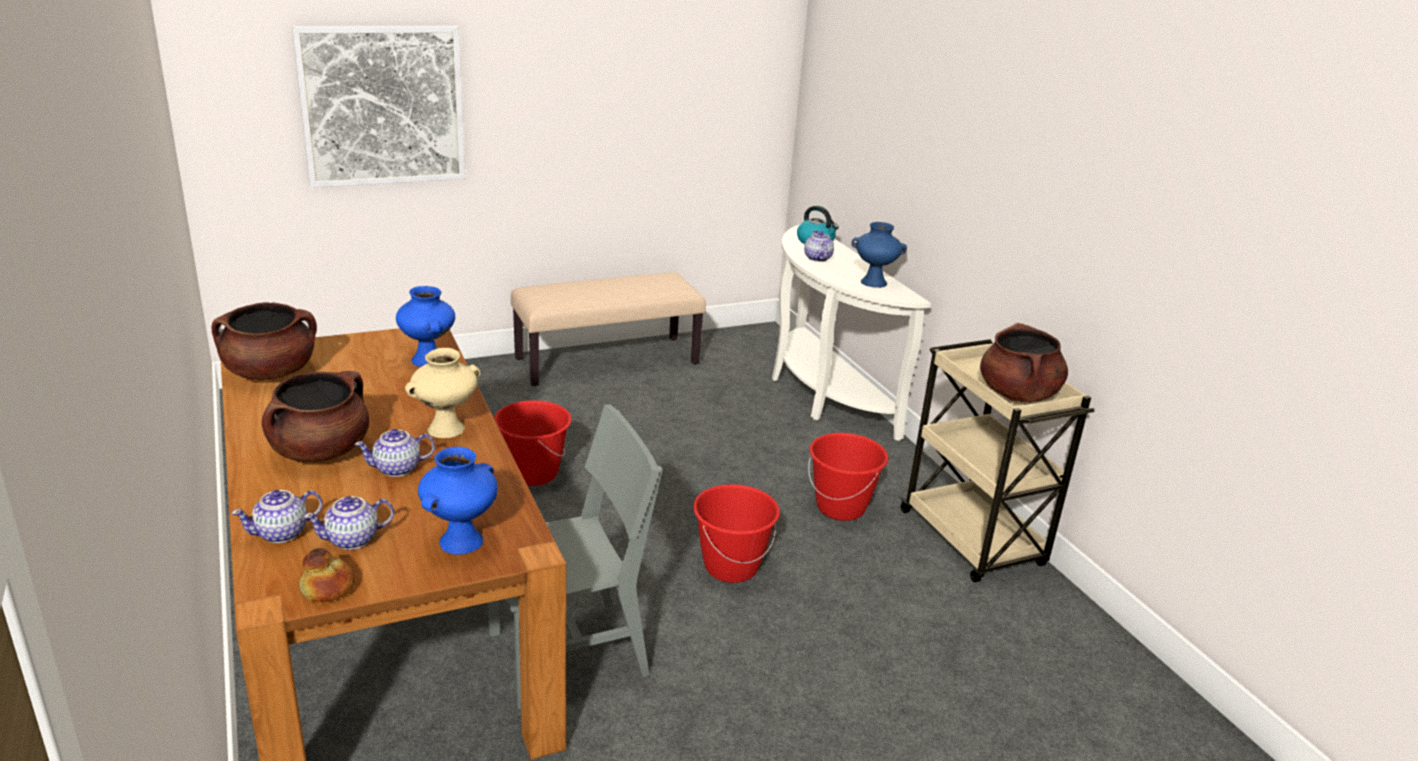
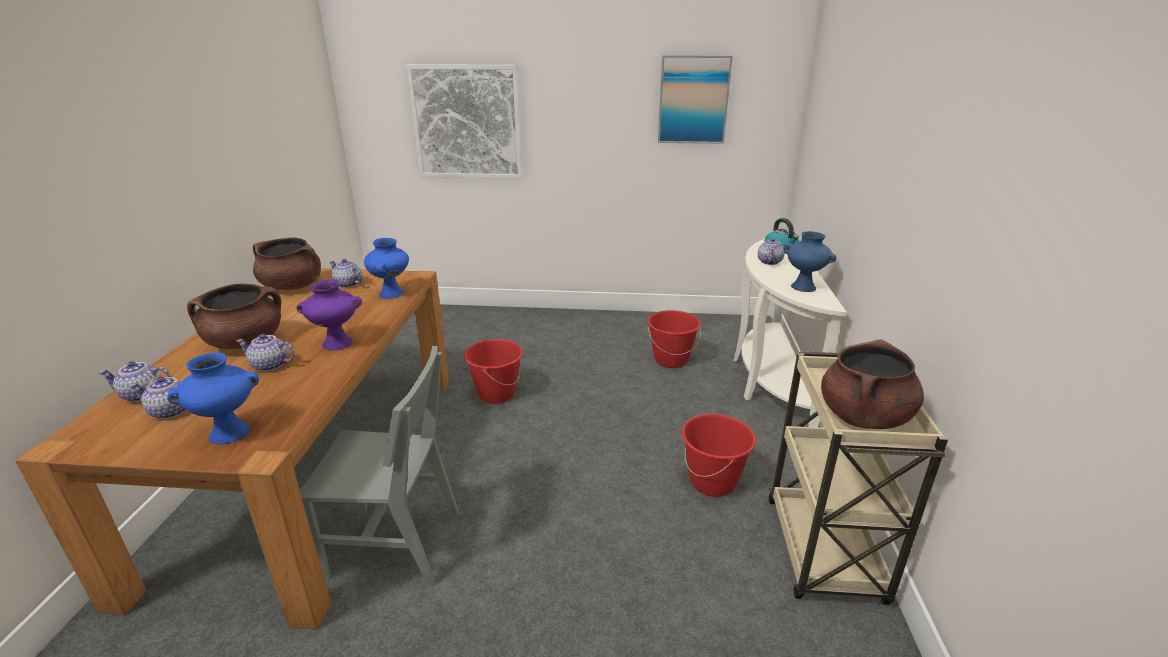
camera: 30 degrees right, 0 degrees up
bread [299,548,355,602] -> none
beige vase [405,348,480,438] -> purple vase [297,279,362,350]
beige bench [511,272,706,386] -> none
red bucket [693,484,780,583] -> red bucket moved to [647,310,701,368]
none -> teapot [330,259,363,288]
none -> picture [658,55,733,144]

